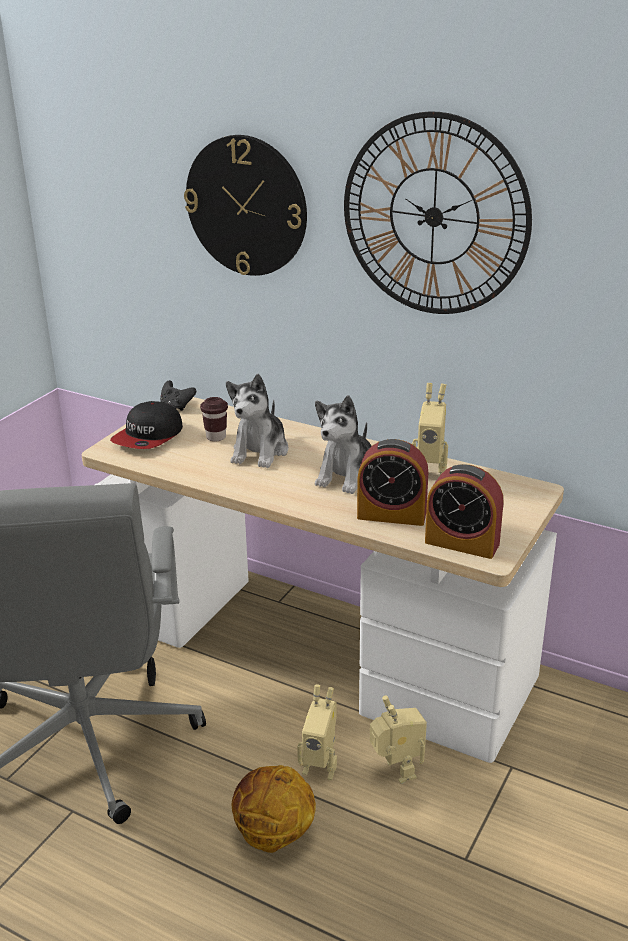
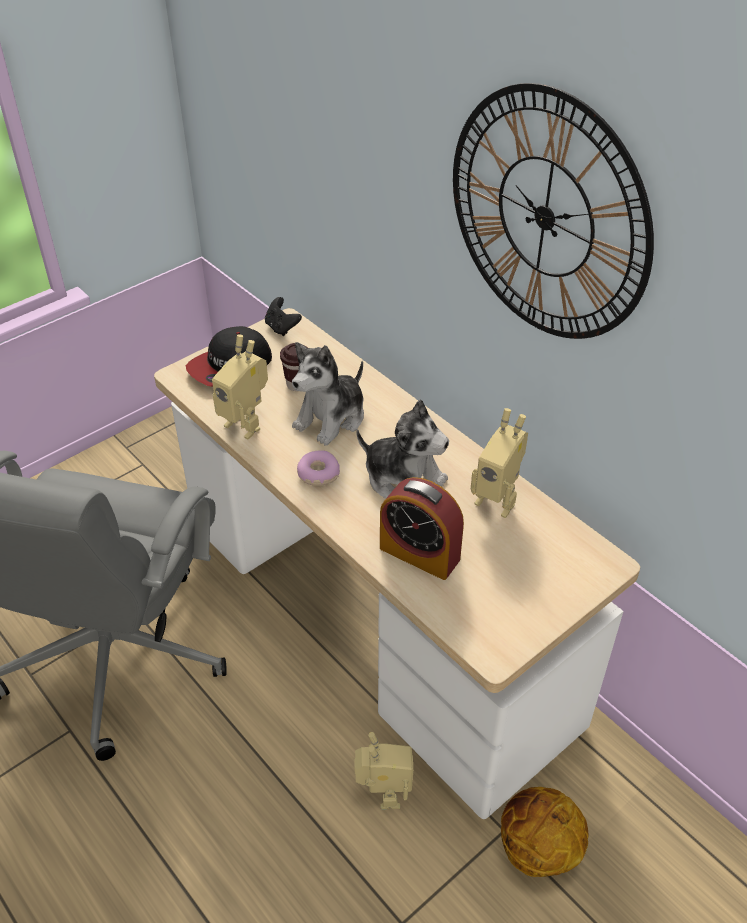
camera: 20 degrees right, 15 degrees up
wall clock [184,135,307,276] -> none
basketball [232,765,316,853] -> basketball moved to [501,787,589,877]
toy robot [297,684,337,780] -> toy robot moved to [212,334,268,439]
plush toy [315,395,371,494] -> plush toy turned 105 degrees counterclockwise [356,399,449,499]
alarm clock [425,464,504,559] -> none
none -> donut [297,450,340,486]

